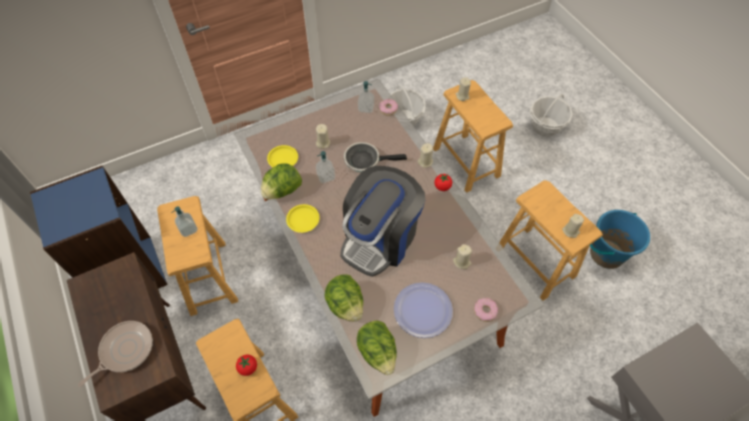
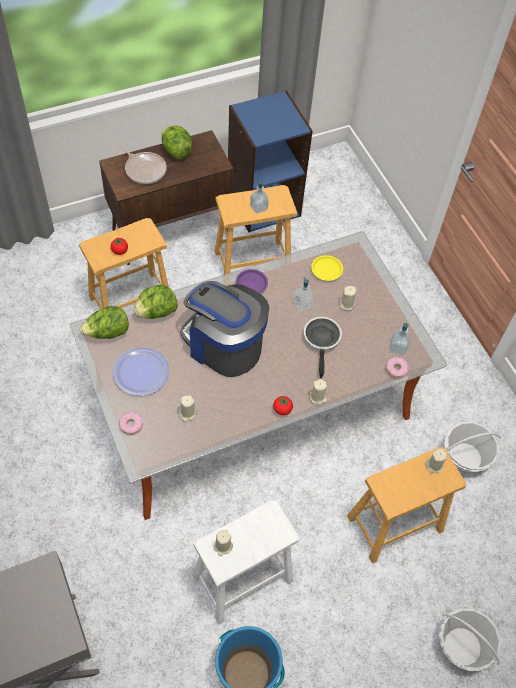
camera: 90 degrees right, 0 degrees up
lettuce [261,163,302,199] -> lettuce moved to [161,125,193,159]
yellow plate [286,204,320,233] -> purple plate [236,269,268,293]
brown stool [499,180,603,301] -> white stool [192,500,300,624]

